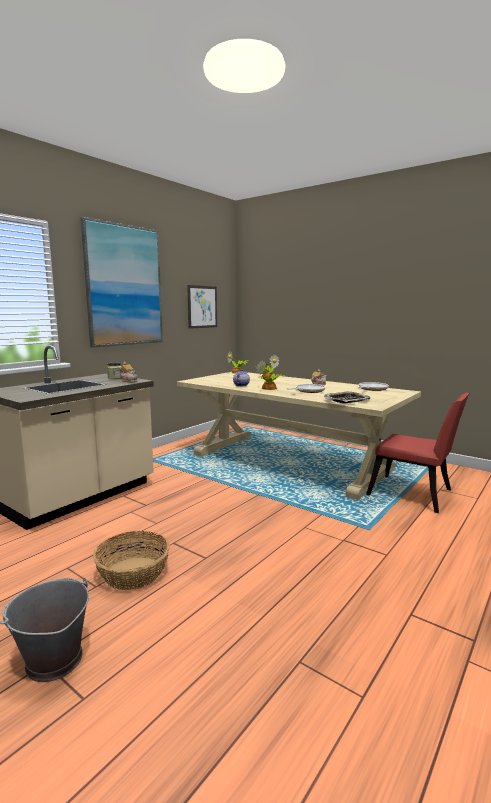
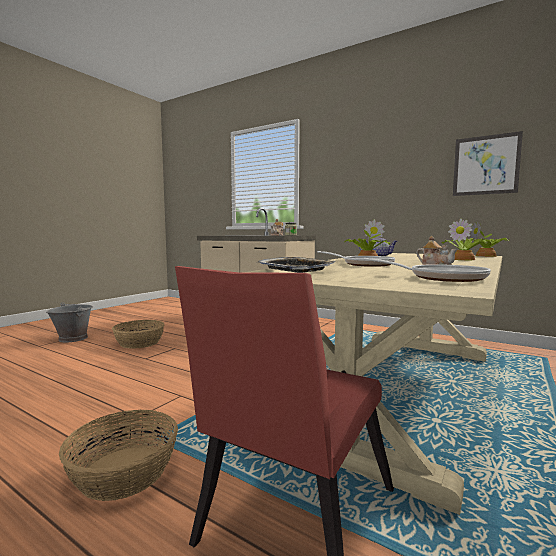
camera: 85 degrees right, 5 degrees down
picture [81,217,163,347] -> none
none -> basket [59,410,178,501]

